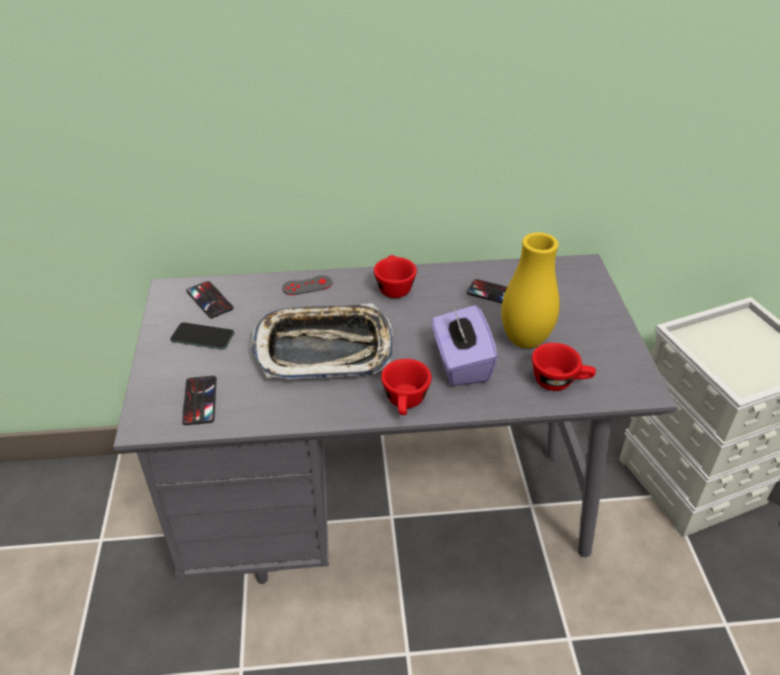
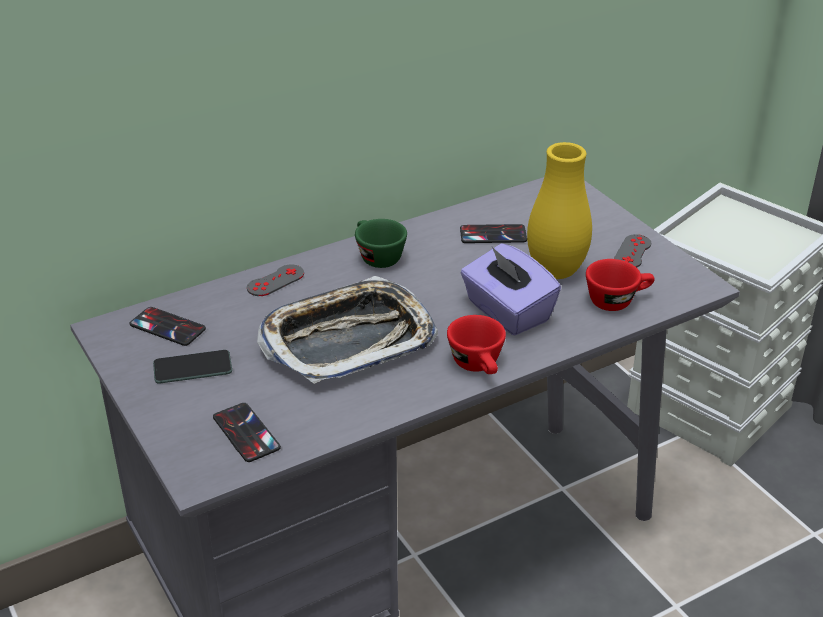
camera: 25 degrees left, 5 degrees down
red cup [374,255,417,298] -> green cup [355,219,407,268]
none -> grey game controller [614,234,651,268]

